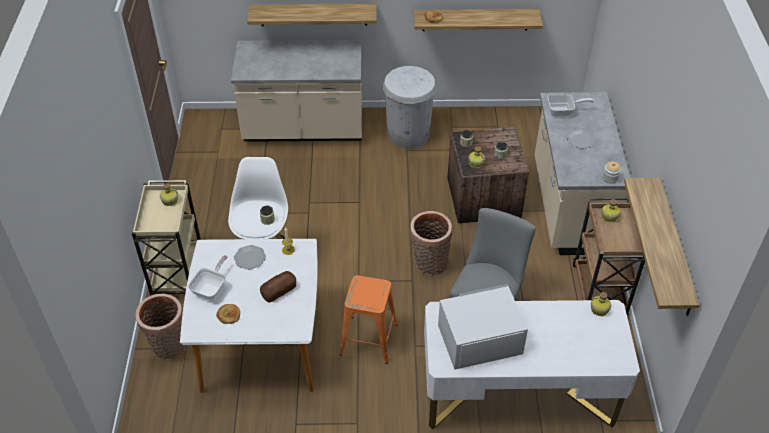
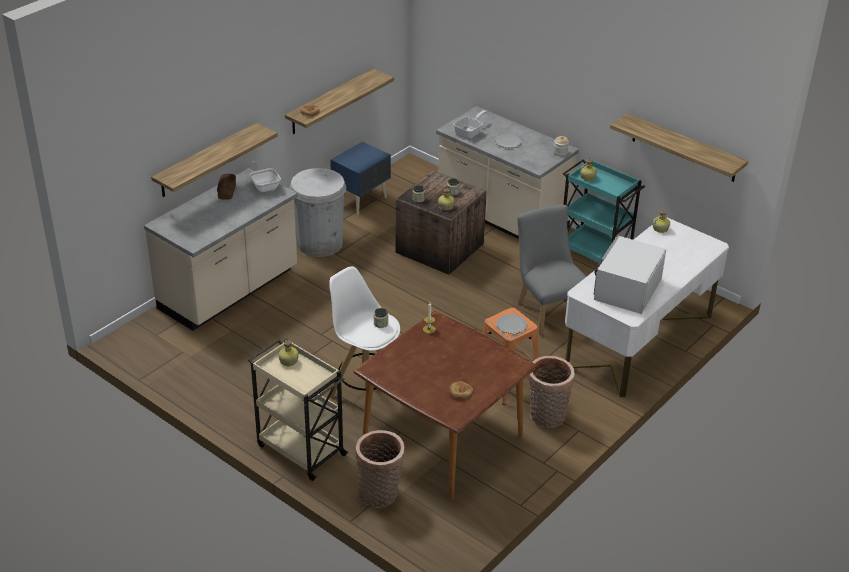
camera: 50 degrees left, 10 degrees down
white dining table [180,239,318,393] -> brown dining table [353,311,537,500]
frying pan [188,255,228,300] -> frying pan moved to [250,161,281,192]
plate [234,245,266,270] -> plate moved to [496,314,528,334]
bread [260,271,296,302] -> bread moved to [217,174,236,200]
basket [410,211,452,275] -> basket moved to [528,356,575,428]
brown cart [573,198,645,315] -> turquoise cart [563,160,645,264]
none -> blue nightstand [330,142,391,215]

